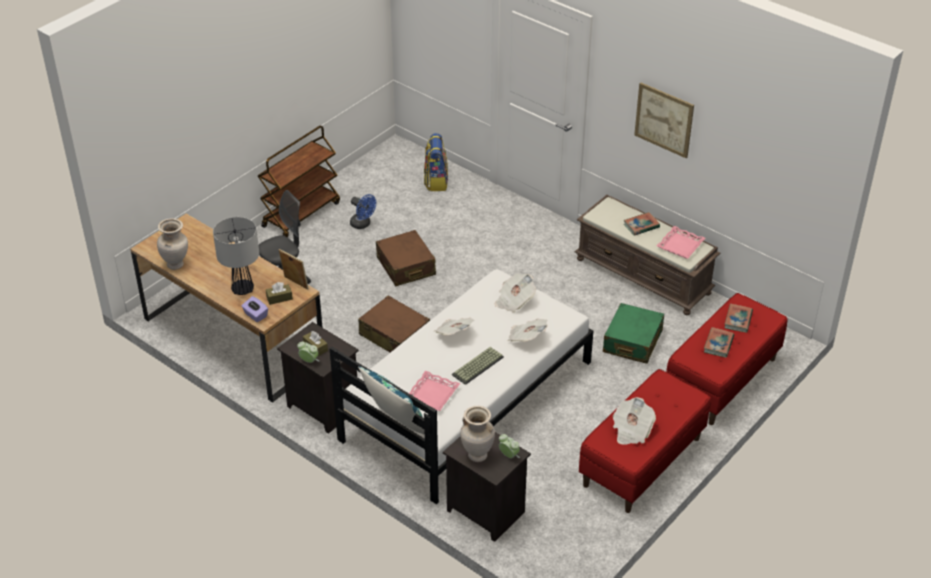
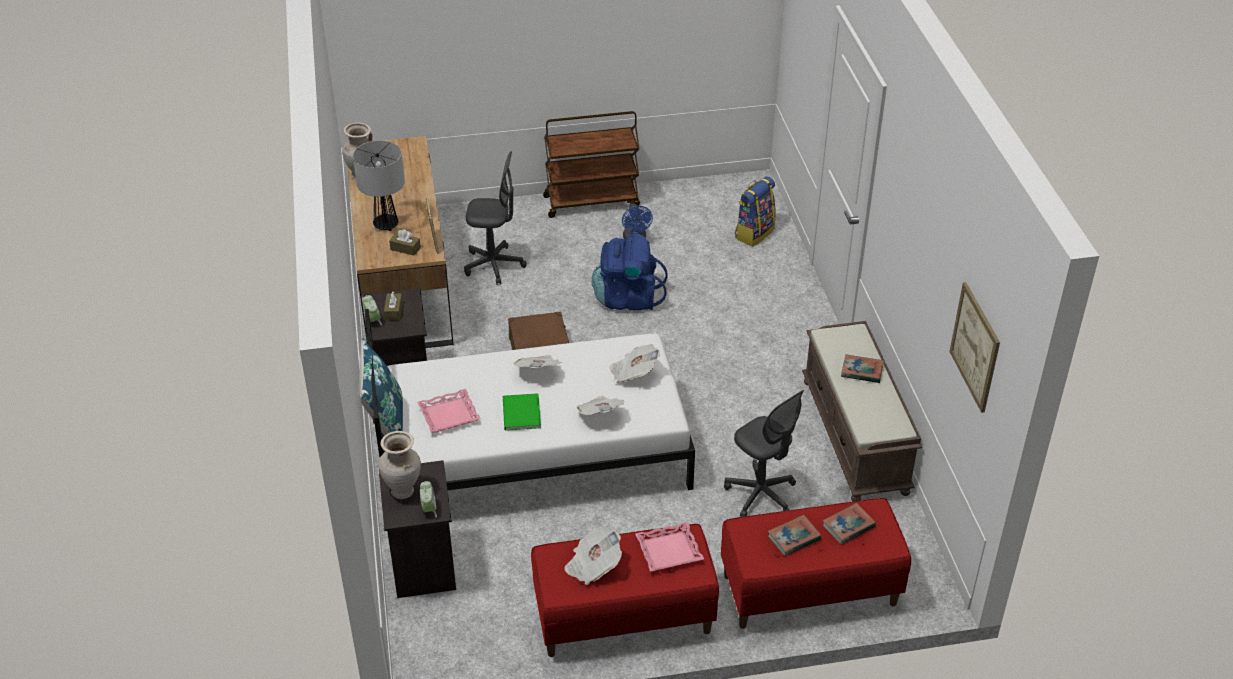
camera: 40 degrees right, 0 degrees up
purple tissue box [241,296,268,322] -> none
brown suitcase [376,230,436,286] -> blue backpack [591,233,668,310]
keyboard [452,347,504,385] -> green book [503,393,541,431]
green suitcase [603,303,664,364] -> grey office chair [724,390,804,517]
picture [634,82,694,158] -> picture moved to [949,282,1000,413]
pink tray [657,226,705,259] -> pink tray moved to [635,522,704,572]

